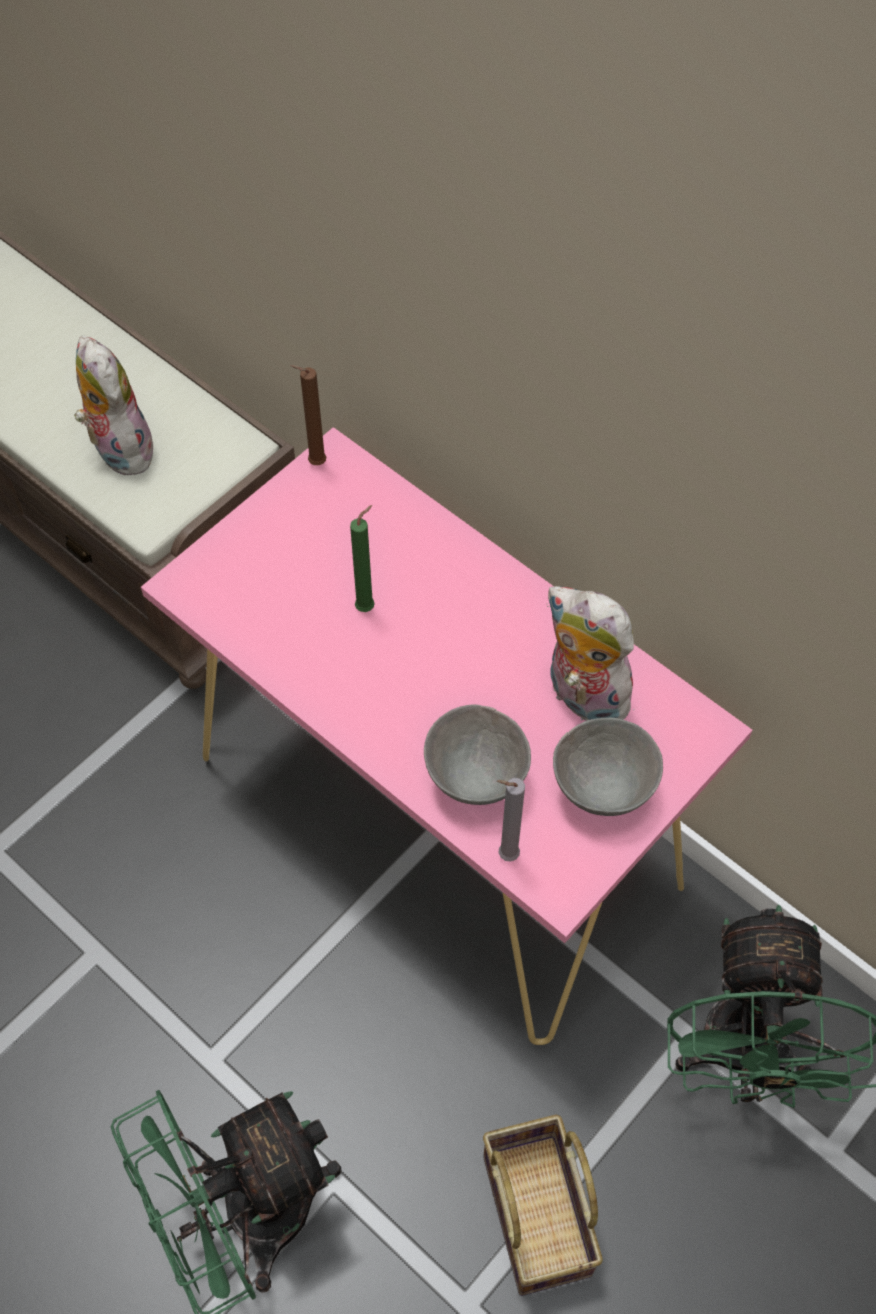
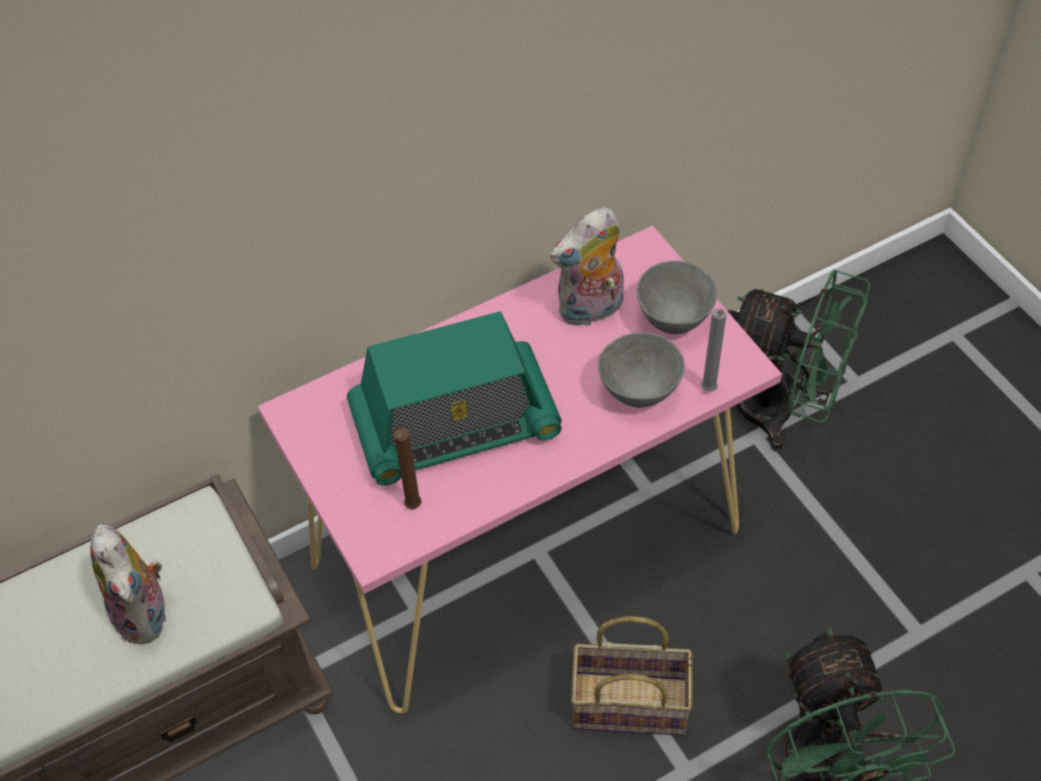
camera: 70 degrees left, 5 degrees down
plush toy [74,336,153,475] -> plush toy turned 105 degrees counterclockwise [90,524,166,644]
brown candle [290,365,326,465] -> brown candle moved to [394,428,422,509]
green candle [350,505,375,612] -> radio [347,311,562,485]
basket [483,1115,603,1296] -> basket moved to [571,616,693,736]

